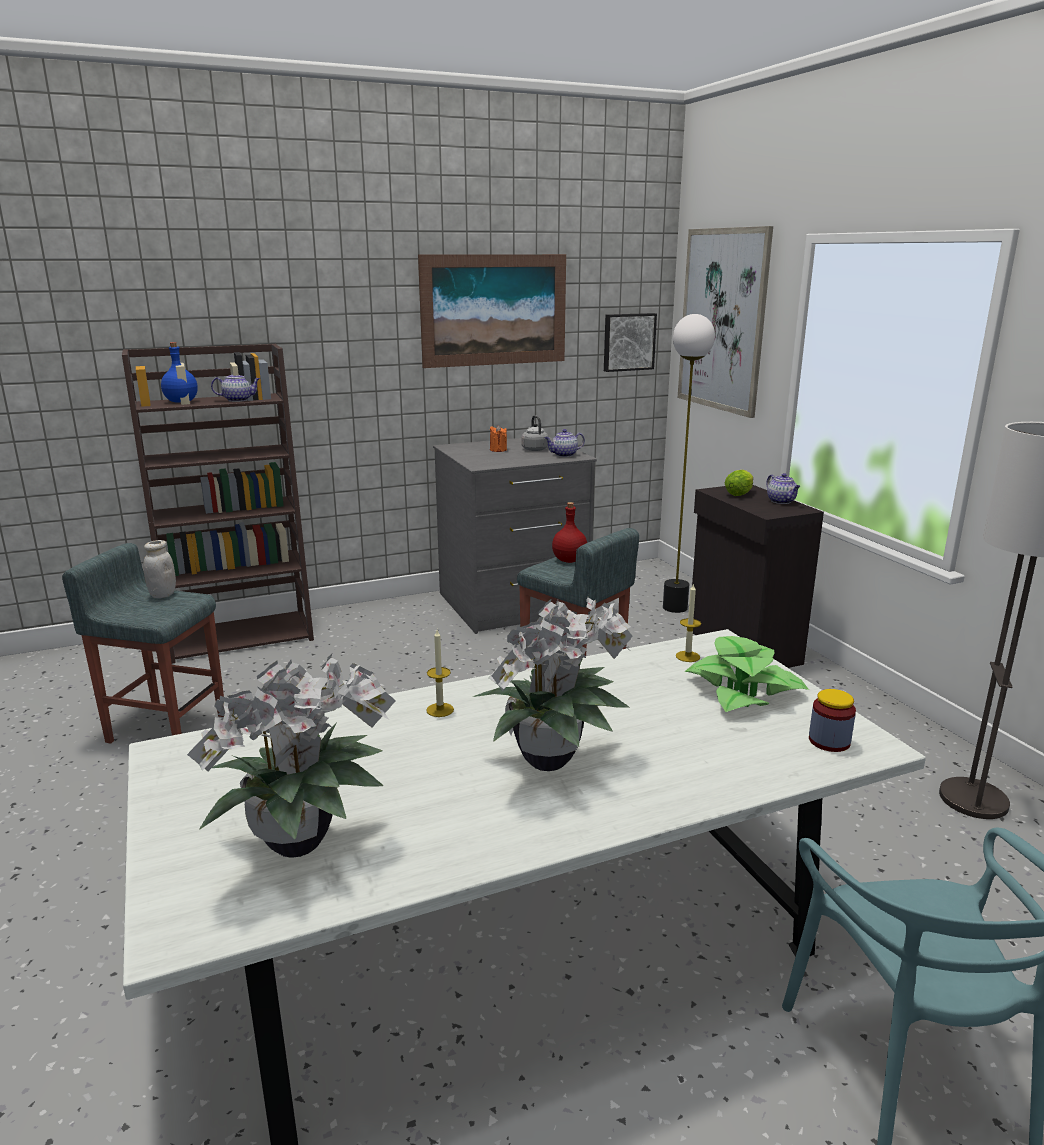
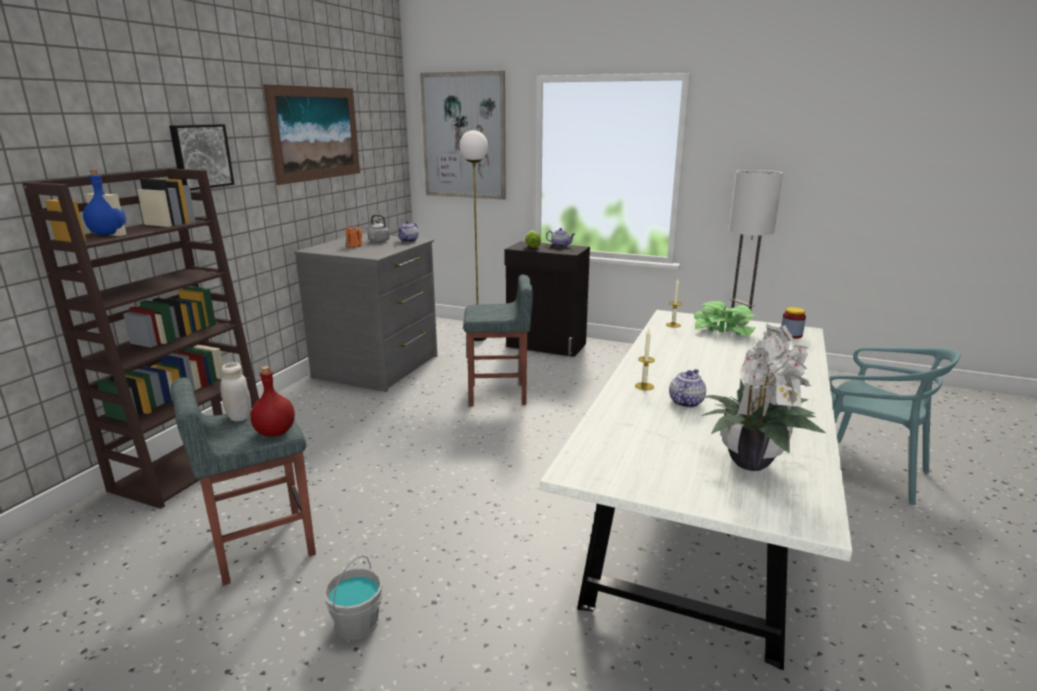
camera: 45 degrees left, 0 degrees up
teapot [211,372,261,402] -> teapot moved to [669,369,706,408]
potted plant [473,595,632,771] -> none
red bottle [552,502,587,563] -> red bottle moved to [250,366,295,436]
picture [604,313,657,372] -> picture moved to [169,124,234,191]
none -> grey bucket [323,556,383,640]

